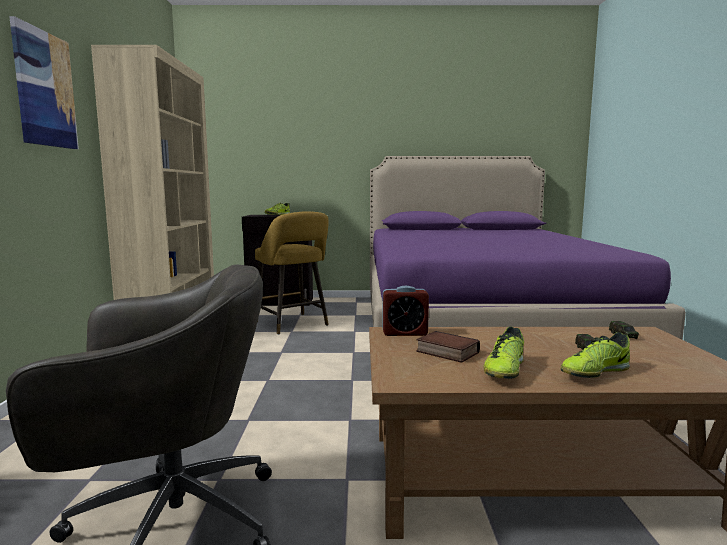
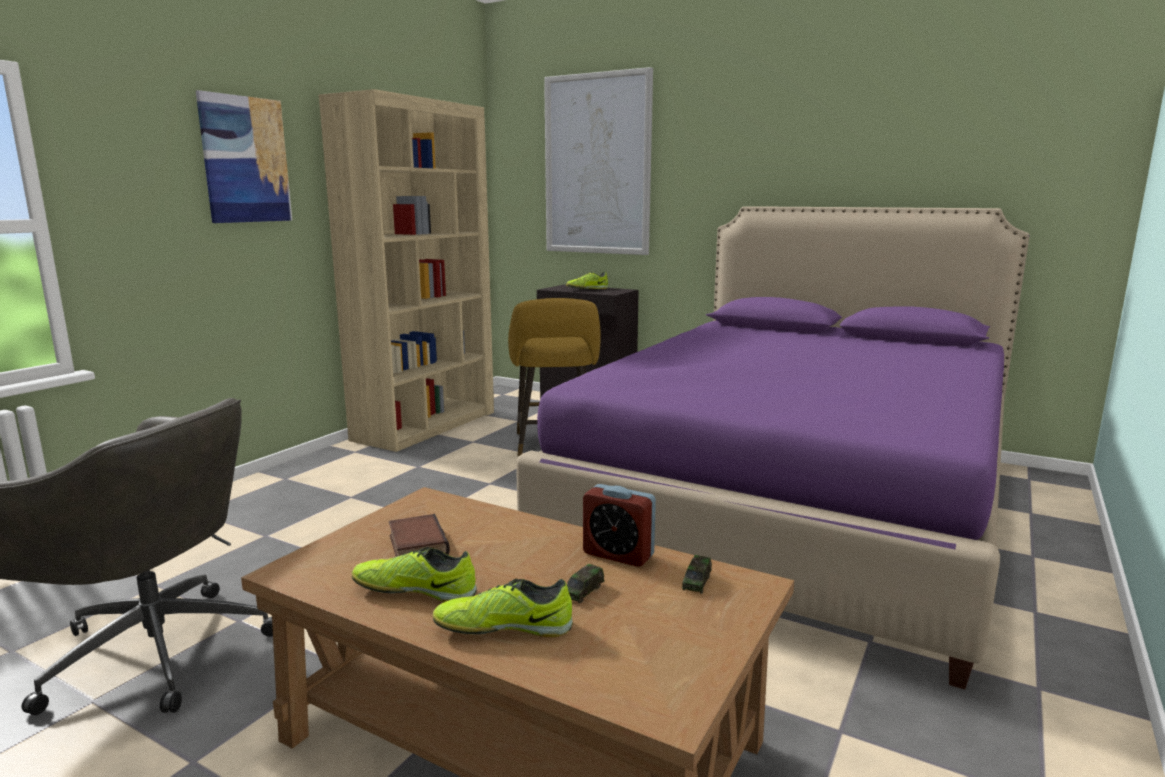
camera: 30 degrees right, 5 degrees up
alarm clock [382,285,429,336] -> alarm clock moved to [583,484,656,567]
shoe [483,327,524,379] -> shoe turned 45 degrees clockwise [352,547,477,602]
none -> picture [544,67,653,255]

